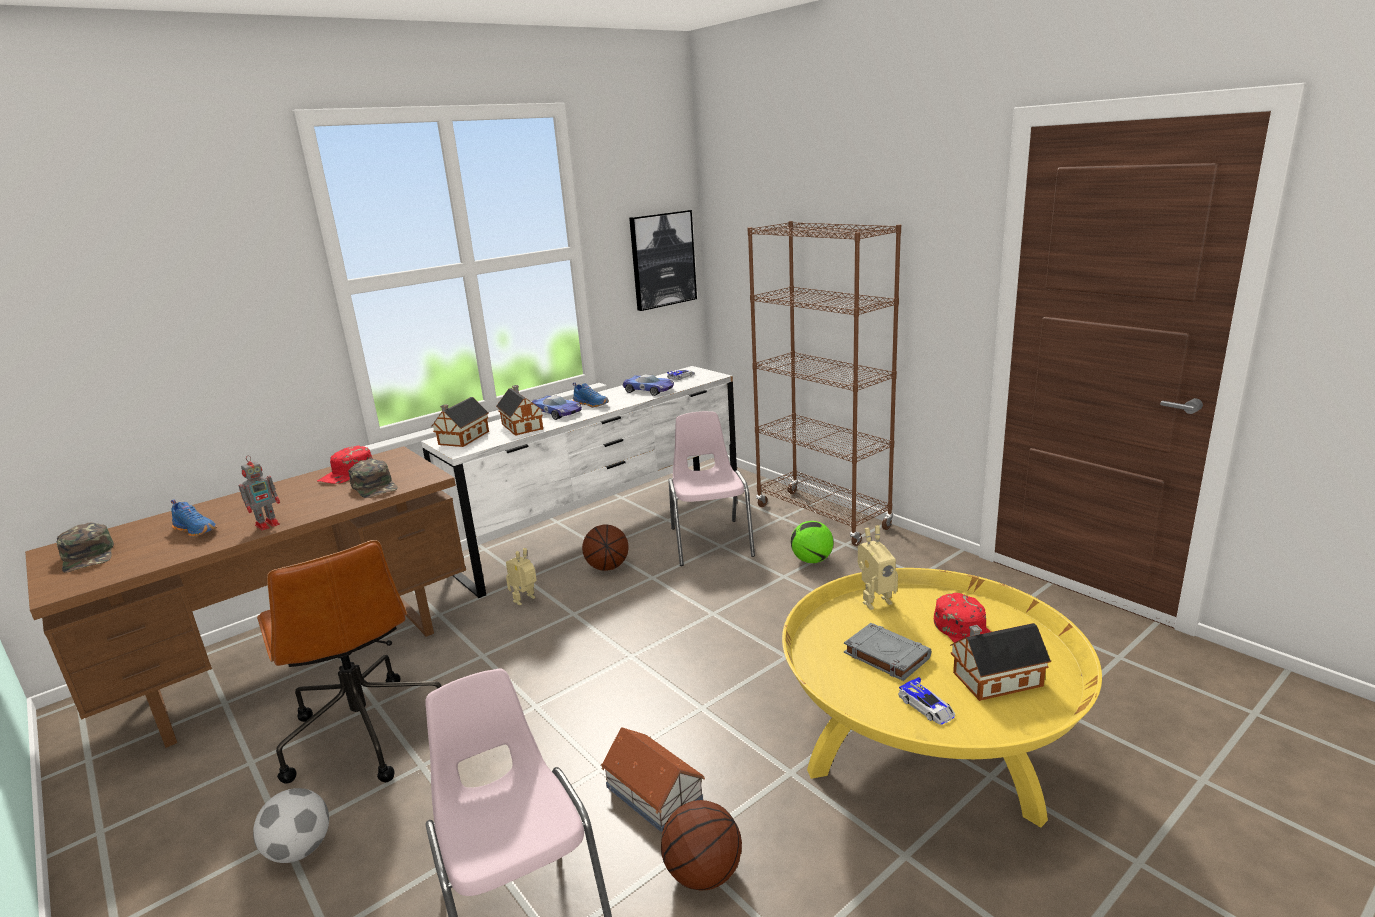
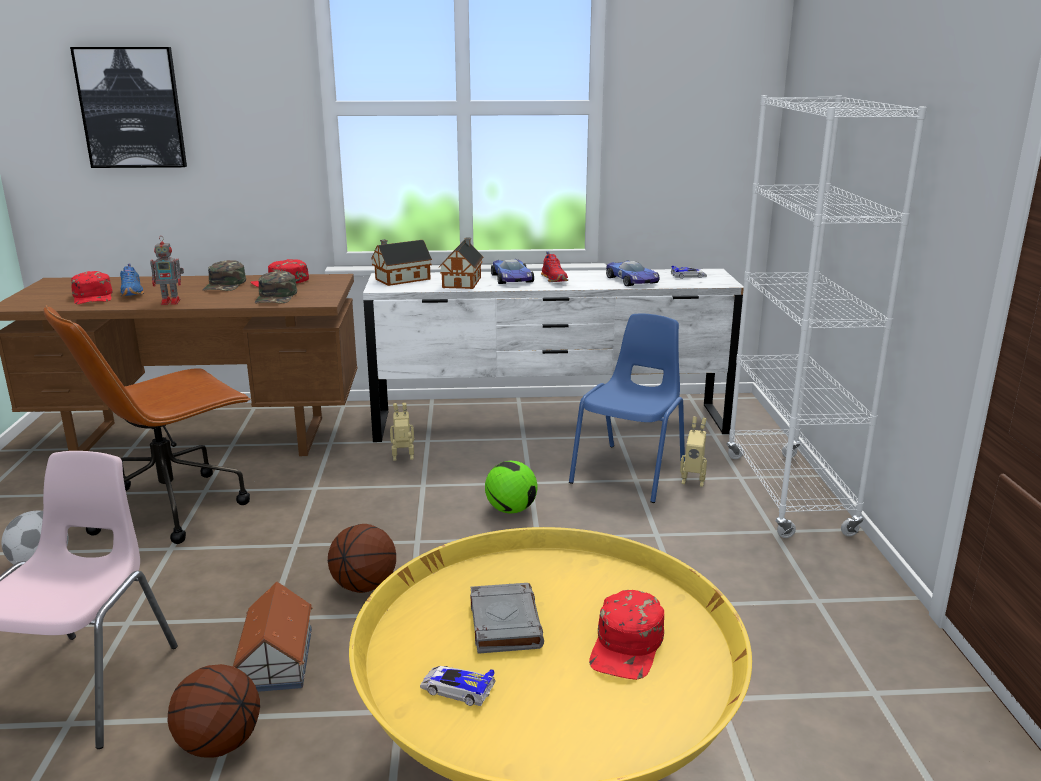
camera: 35 degrees right, 0 degrees up
green cap [56,523,114,573] -> green cap moved to [202,260,246,291]
brown office chair [257,540,442,784] -> brown office chair turned 45 degrees clockwise [44,305,251,544]
blue shoe [572,382,609,408] -> red shoe [541,252,568,282]
basketball [582,525,628,571] -> basketball moved to [328,524,396,593]
picture [629,210,697,311] -> picture moved to [70,47,187,168]
pink chair [668,411,755,566] -> blue chair [569,313,685,503]
brown bookcase [748,221,901,546] -> white bookcase [726,95,927,538]
football [791,521,834,563] -> football moved to [485,461,537,514]
toy robot [858,526,898,610] -> toy robot moved to [680,417,707,487]
toy car [898,677,955,725] -> toy car turned 105 degrees clockwise [420,666,496,706]
toy house [950,623,1051,701] -> none
none -> red cap [71,271,113,304]

